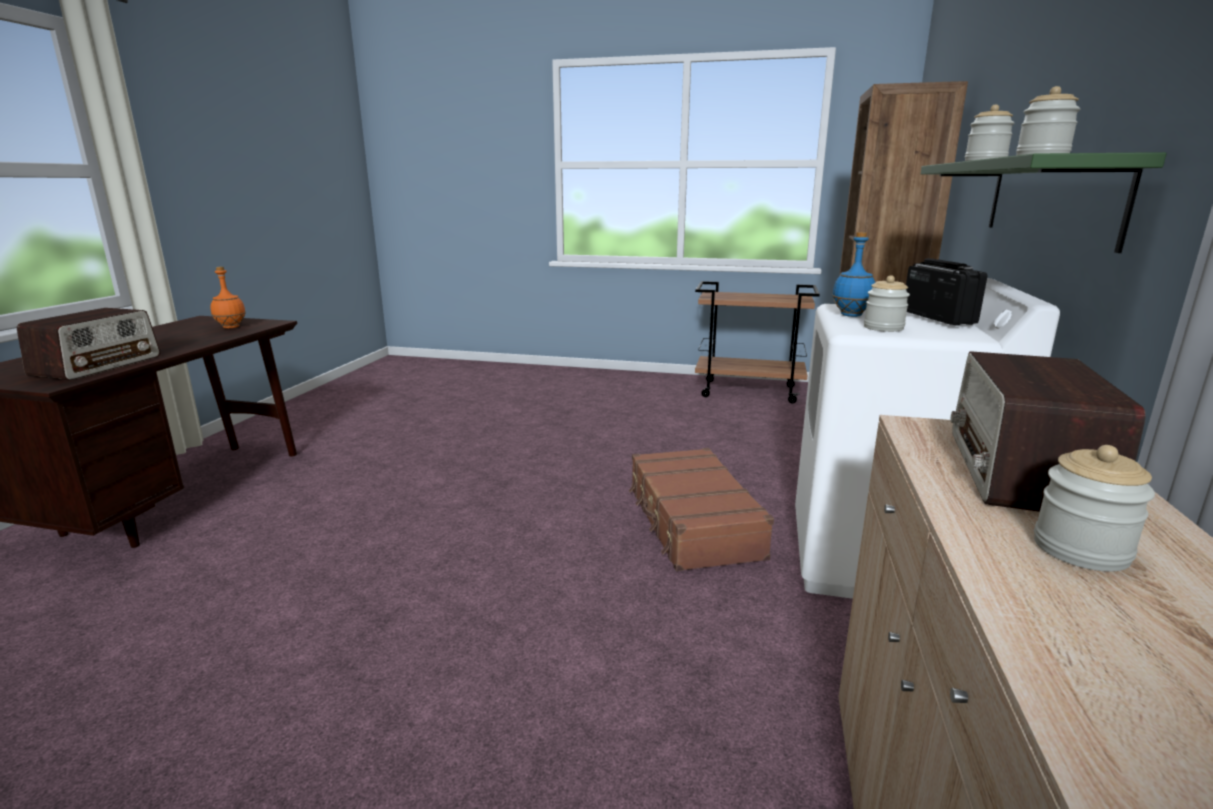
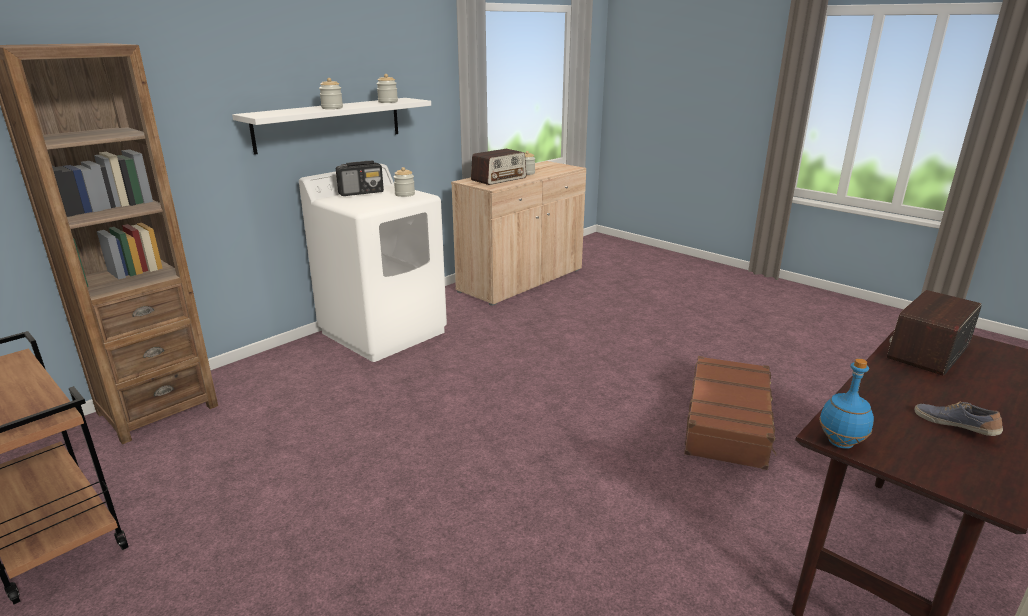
camera: 150 degrees left, 5 degrees up
orange bottle [210,267,246,328] -> none
brown suitcase [628,448,774,571] -> brown suitcase moved to [684,356,776,470]
blue bottle [832,232,875,317] -> blue bottle moved to [819,358,874,449]
radio [906,258,988,326] -> radio turned 135 degrees counterclockwise [336,161,384,196]
green shelf [921,152,1166,253] -> white shelf [232,98,431,155]
none -> shoe [914,401,1003,436]

